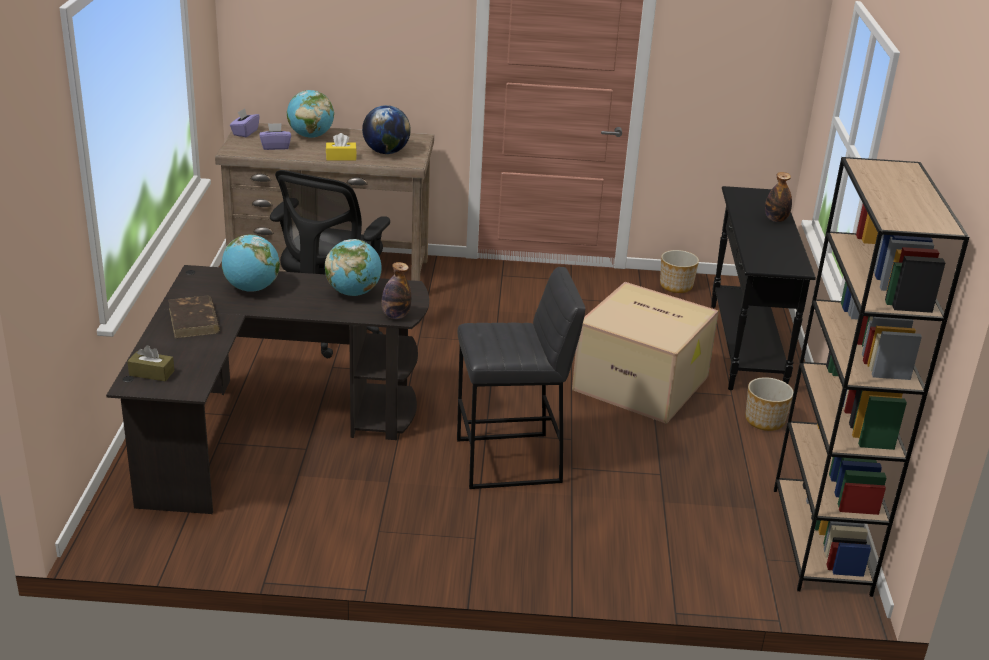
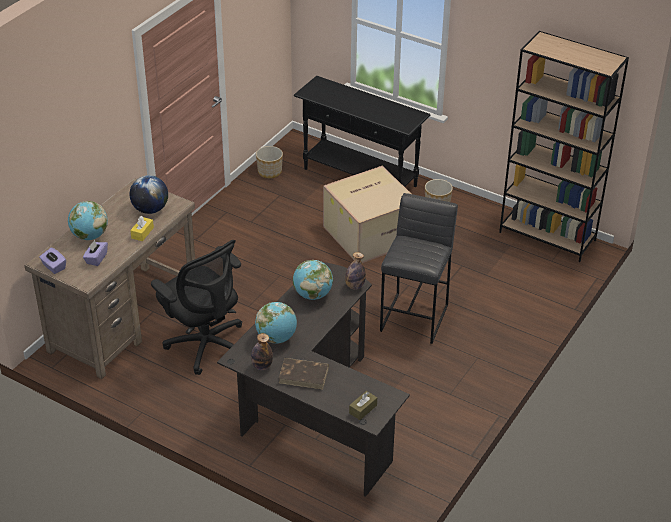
camera: 60 degrees left, 10 degrees up
bottle [765,172,792,222] -> bottle moved to [251,333,273,370]

